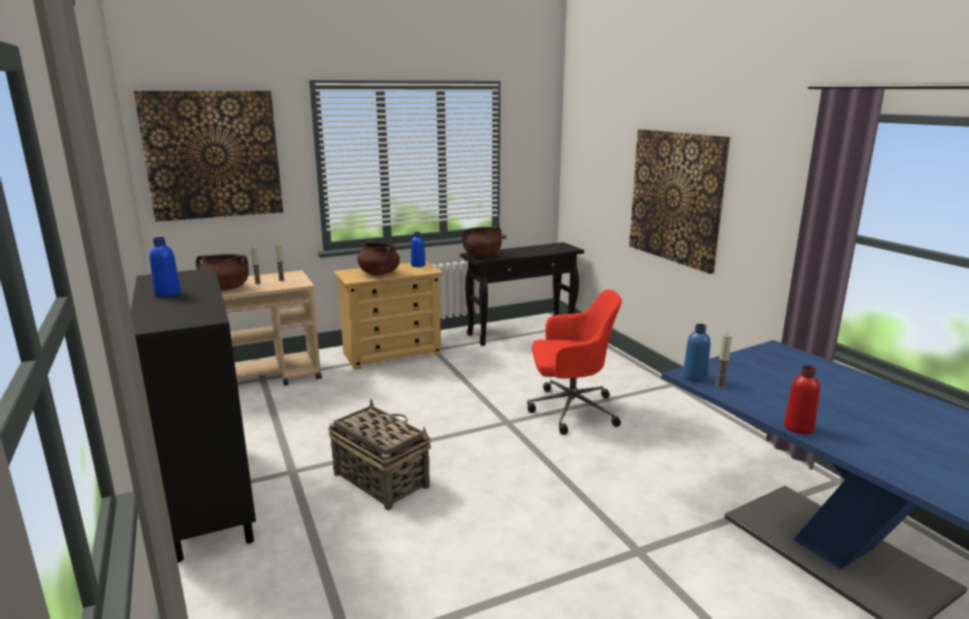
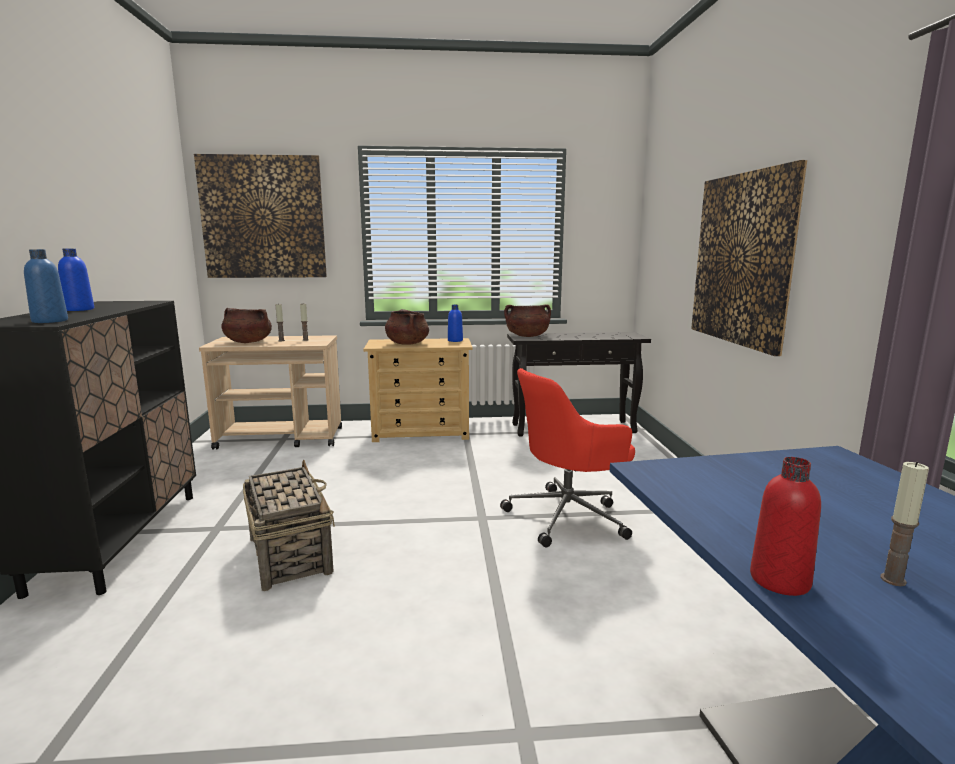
camera: 20 degrees right, 5 degrees down
red office chair [527,289,622,435] -> red office chair turned 135 degrees clockwise [500,368,635,547]
blue bottle [683,324,711,382] -> blue bottle moved to [24,249,68,323]
candle [716,333,732,388] -> candle moved to [880,462,929,586]

